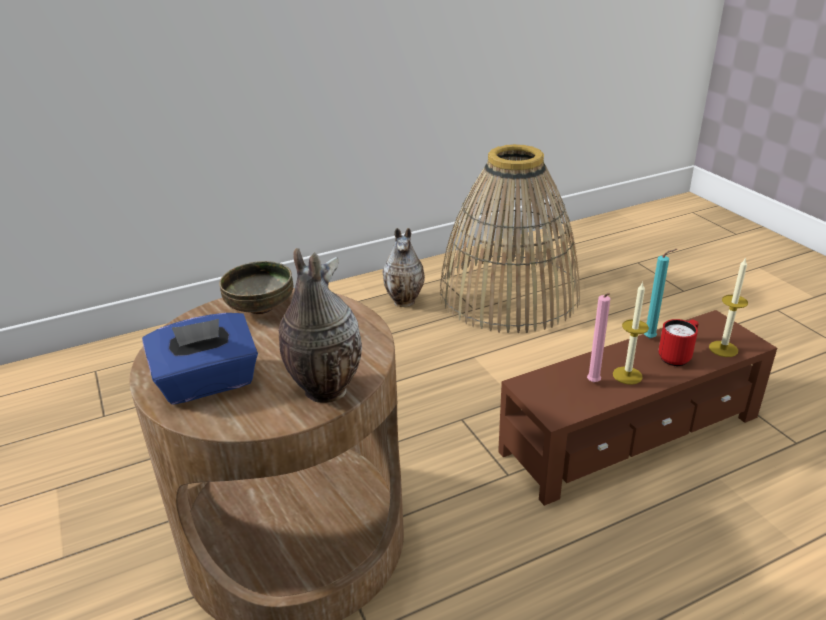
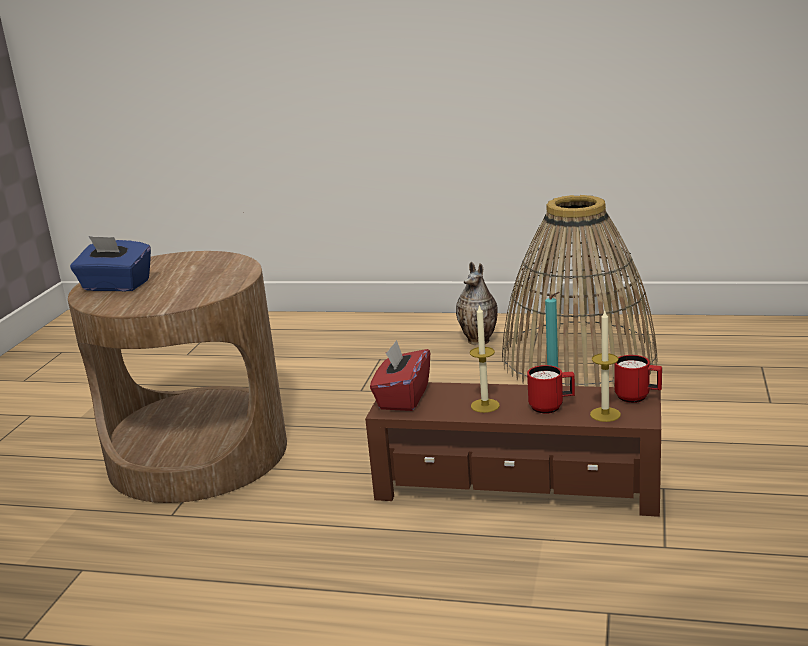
camera: 40 degrees right, 10 degrees down
bowl [219,261,293,314] -> none
vase [279,248,362,403] -> none
pink candle [587,293,611,383] -> none
none -> red tissue box [370,340,430,411]
none -> red mug [614,355,662,403]

